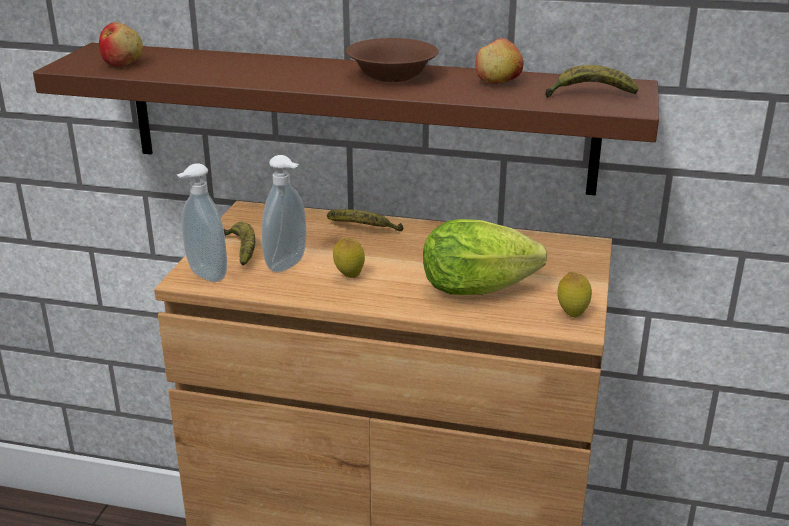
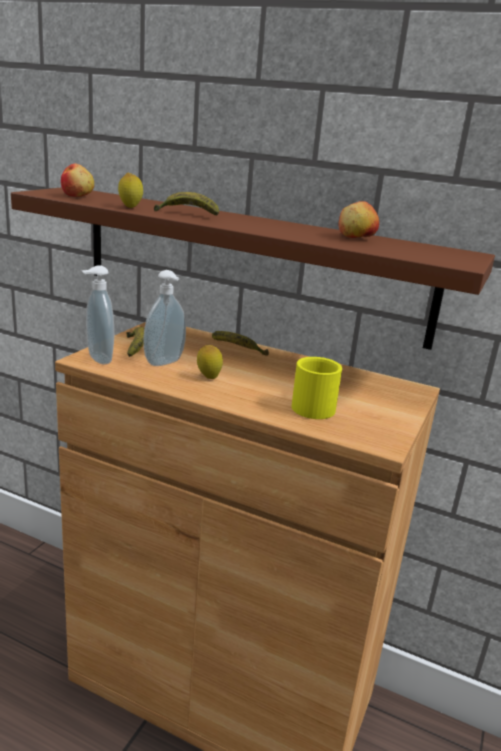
camera: 10 degrees right, 5 degrees down
brown bowl [346,38,439,82] -> none
lettuce [423,219,547,295] -> yellow mug [291,357,342,419]
banana [545,65,639,98] -> banana moved to [154,192,219,216]
lemon [558,272,592,317] -> lemon moved to [118,173,143,208]

